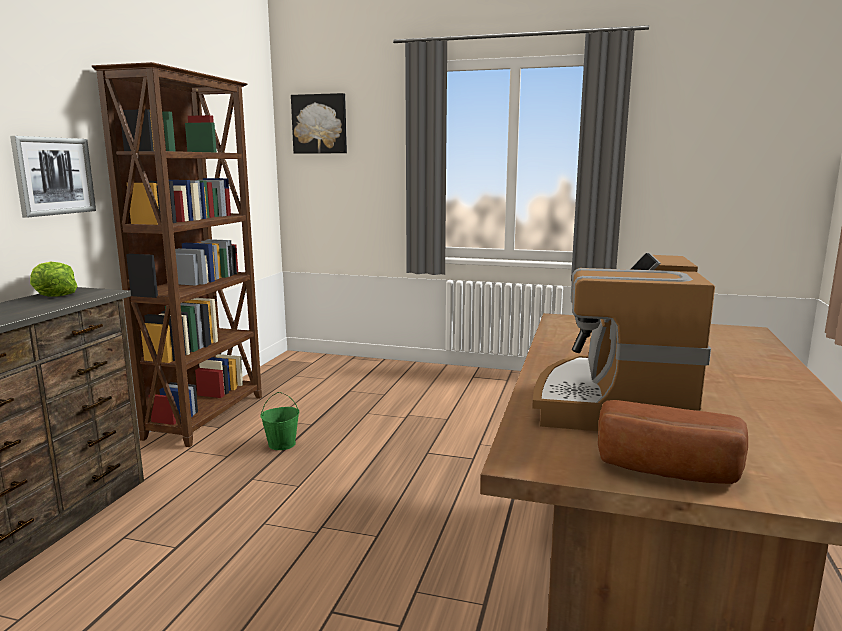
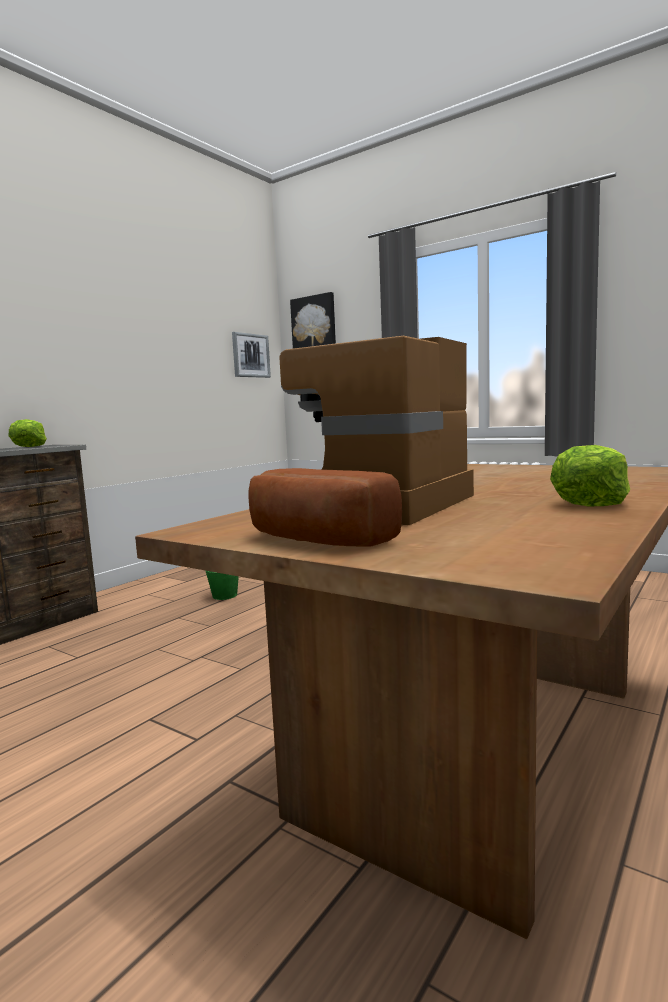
camera: 20 degrees right, 5 degrees down
picture [10,136,96,217] -> picture moved to [232,332,271,378]
brown bookcase [92,62,262,447] -> none
none -> lettuce [550,445,630,506]

